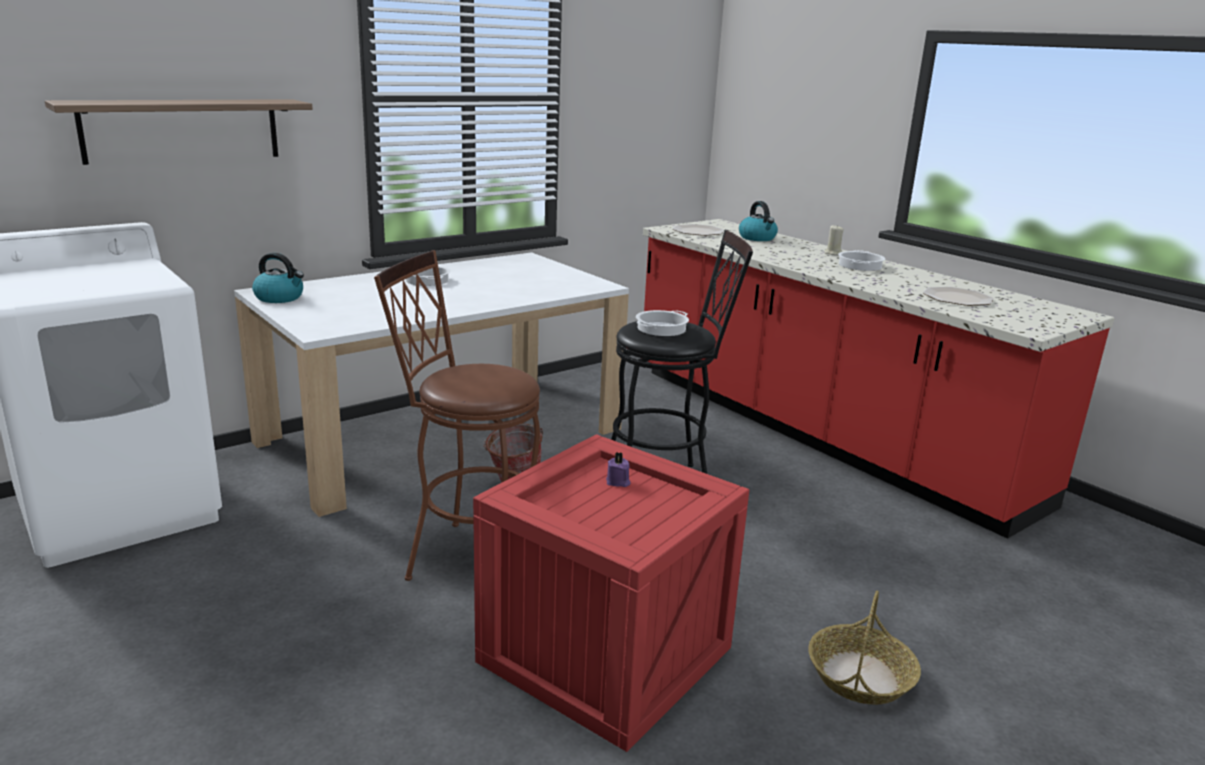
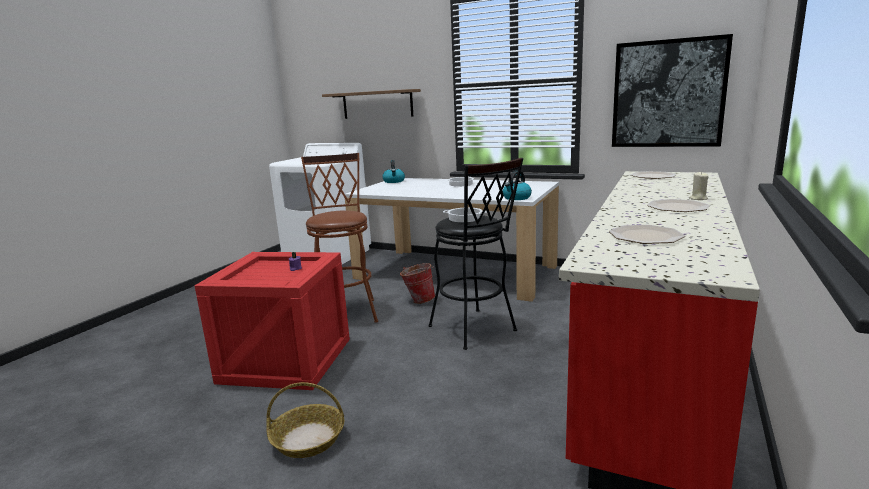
camera: 65 degrees right, 5 degrees down
kettle [739,201,778,241] -> kettle moved to [503,171,532,200]
cooking pot [838,250,885,271] -> plate [647,199,710,212]
none -> picture [612,34,733,147]

